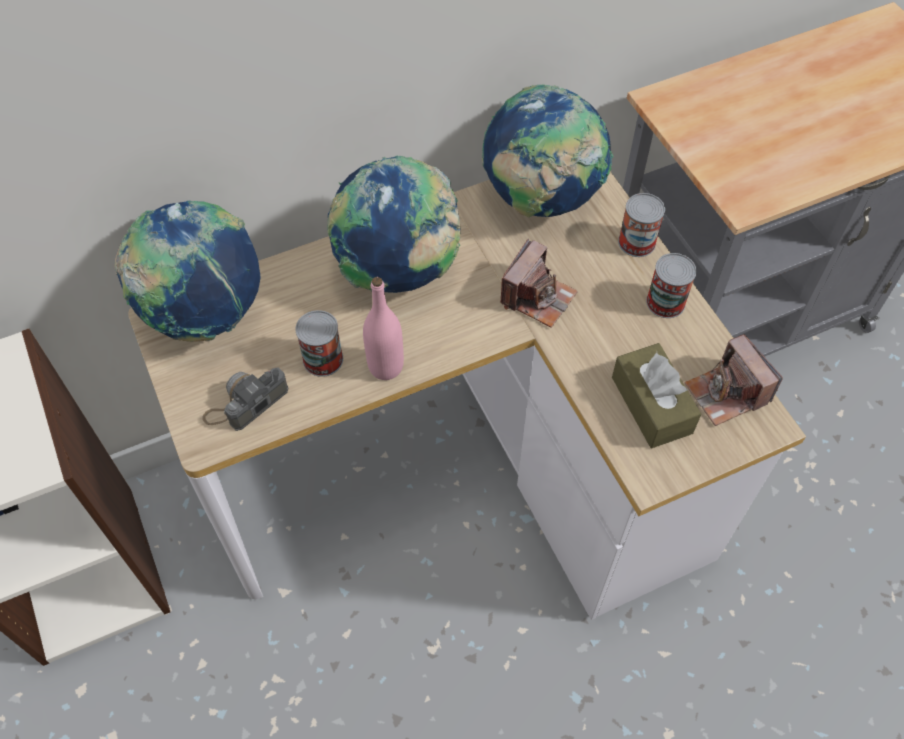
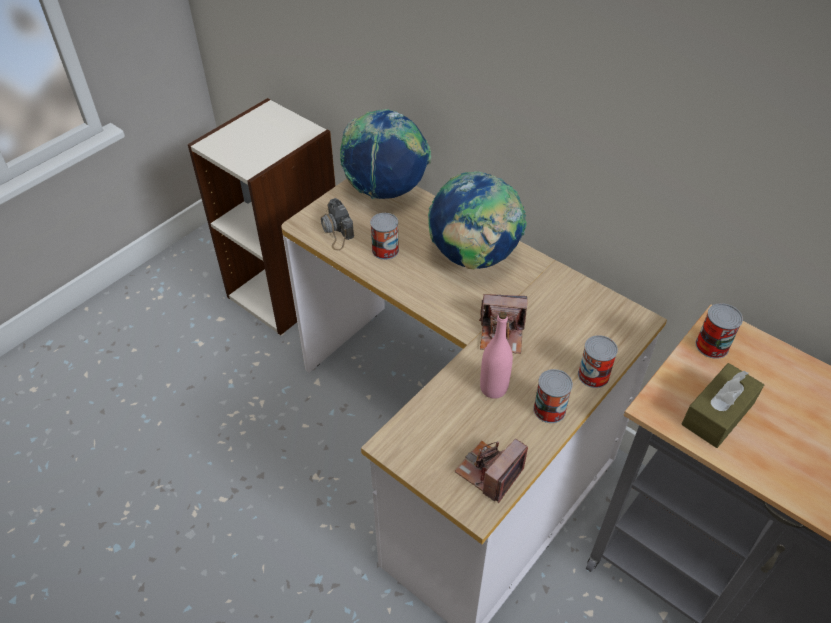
camera: 65 degrees right, 10 degrees down
camera [202,368,289,431] -> camera turned 135 degrees counterclockwise [321,198,354,251]
pink bottle [363,277,404,380] -> pink bottle moved to [480,312,513,399]
globe [482,84,614,217] -> none
brown tissue box [612,343,701,448] -> brown tissue box moved to [682,363,764,448]
none -> can [695,303,743,359]

